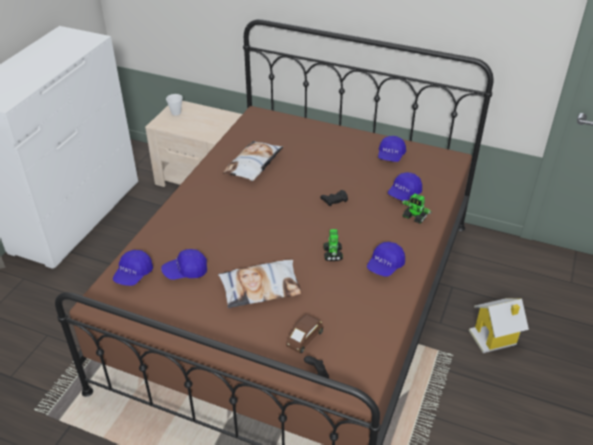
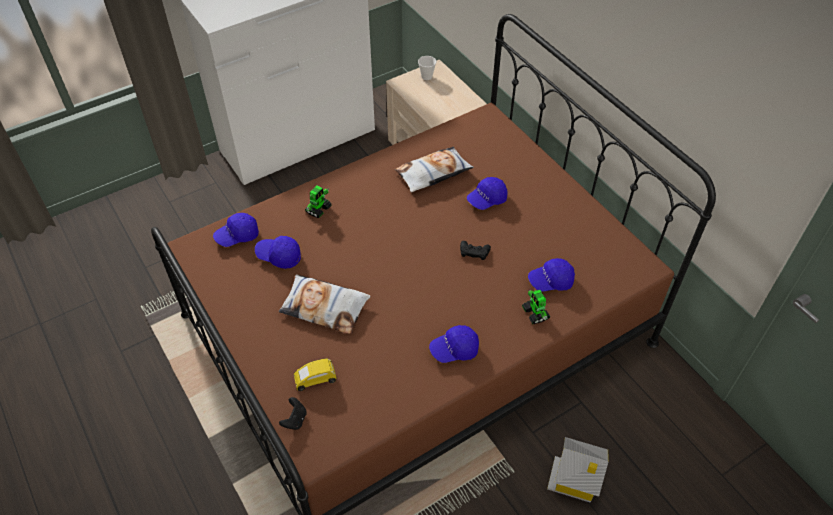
camera: 35 degrees right, 10 degrees up
brown toy car [286,315,323,353] -> yellow toy car [294,358,337,391]
toy robot [323,229,343,261] -> toy robot moved to [305,185,332,218]
blue cap [378,136,406,162] -> blue cap moved to [467,177,508,210]

